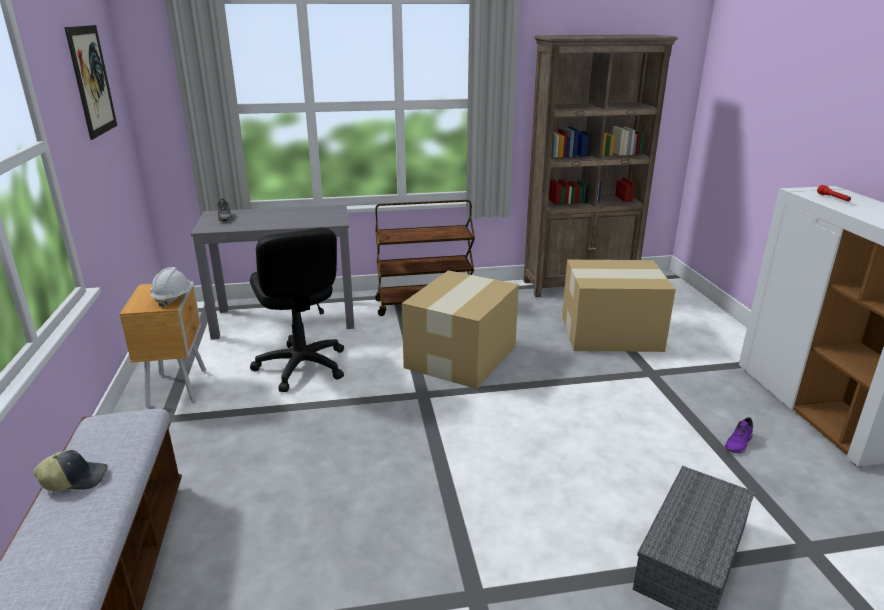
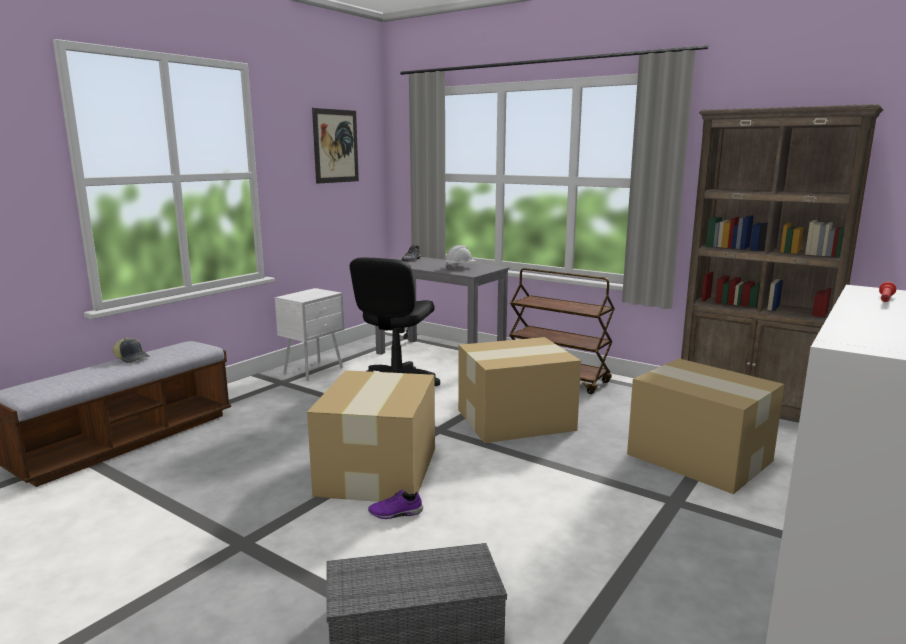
camera: 45 degrees right, 10 degrees down
brown nightstand [119,281,206,408] -> white nightstand [275,288,344,381]
white hard hat [151,267,194,308] -> white hard hat moved to [445,245,476,269]
purple shoe [725,417,753,453] -> purple shoe moved to [368,489,423,519]
none -> cardboard box [307,370,435,502]

